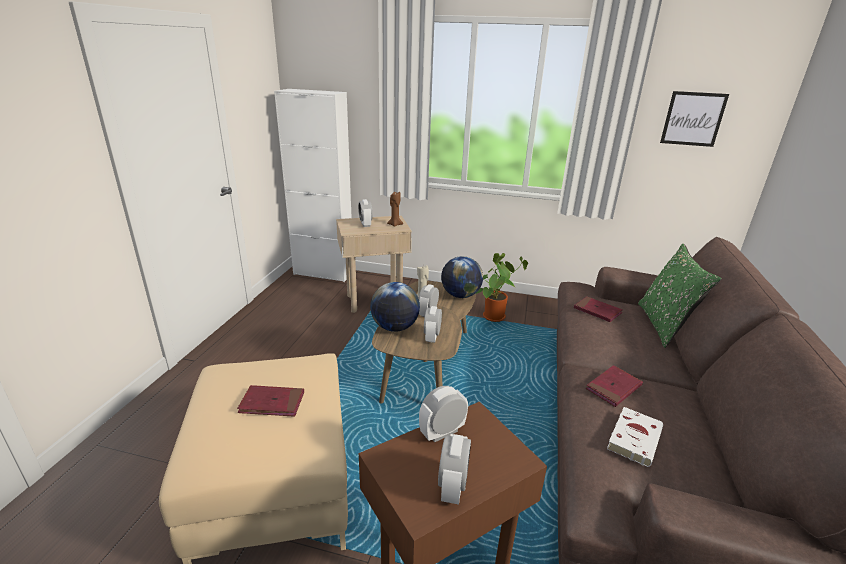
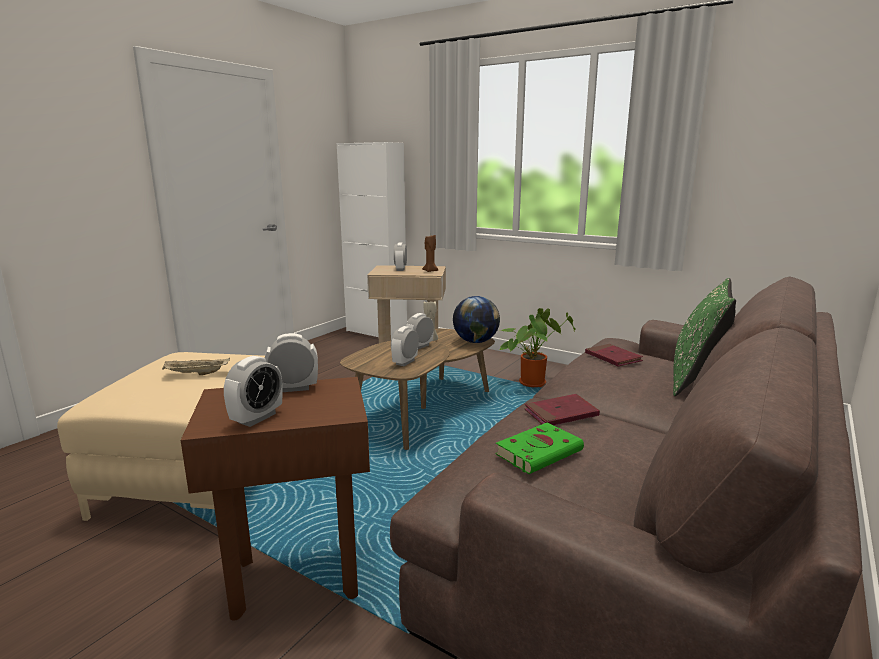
camera: 20 degrees right, 10 degrees down
red book [237,385,304,417] -> beige tray [162,358,230,375]
globe [370,282,420,332] -> none
white book [607,407,663,467] -> green book [495,422,584,474]
picture [660,91,729,147] -> none

